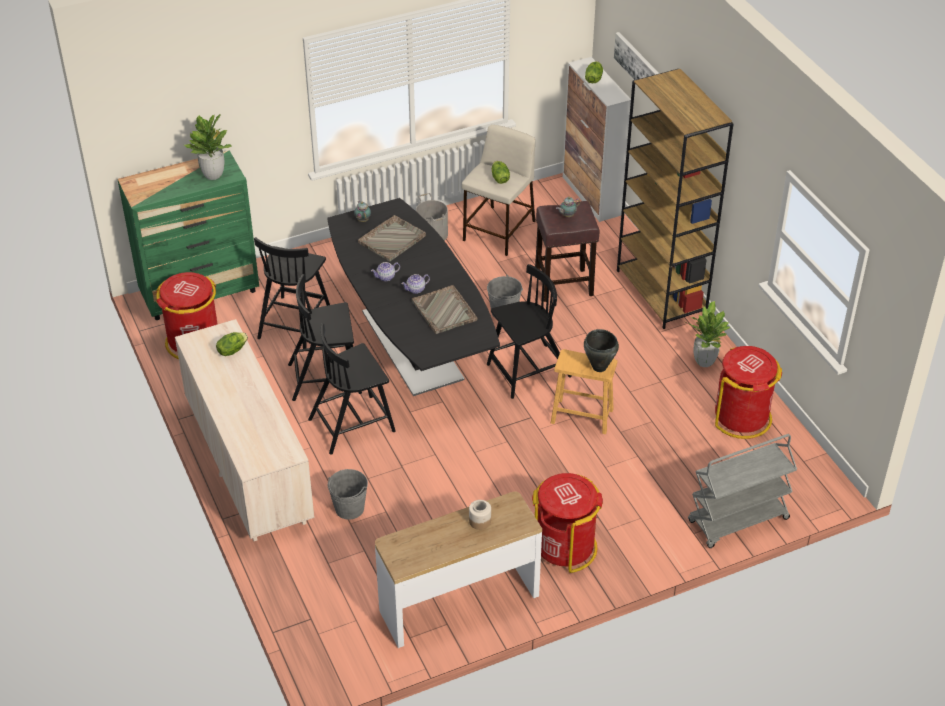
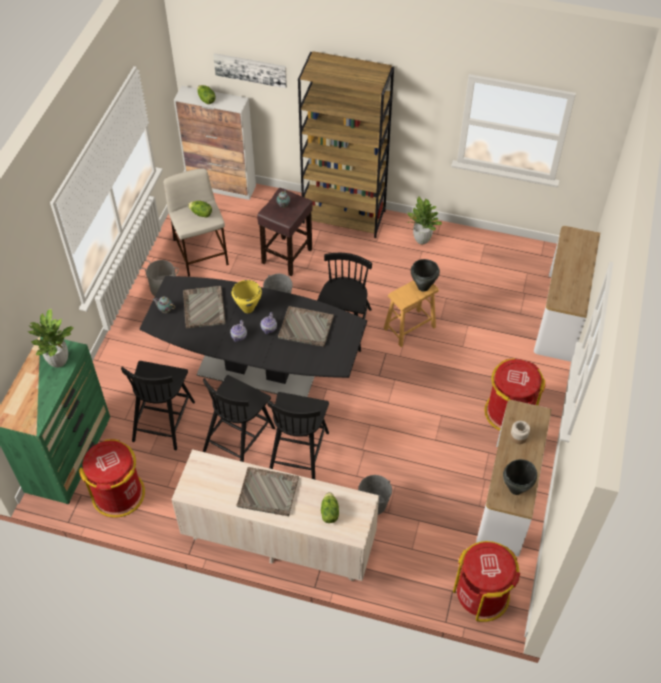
camera: 50 degrees left, 10 degrees up
lettuce [216,332,248,356] -> lettuce moved to [321,492,339,523]
black chair [254,237,330,349] -> black chair turned 45 degrees clockwise [121,361,195,450]
grey cart [688,434,797,548] -> console table [534,226,600,362]
red trash can [715,346,782,439] -> red trash can moved to [453,541,520,622]
none -> yellow cooking pot [232,280,262,313]
none -> grey tray [236,467,299,516]
none -> black cooking pot [503,459,537,495]

